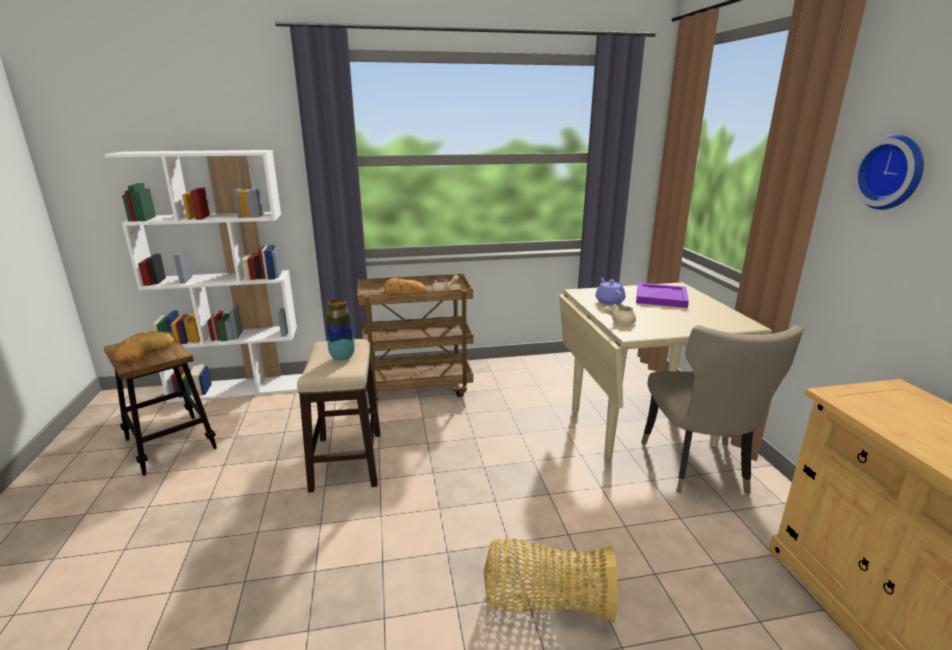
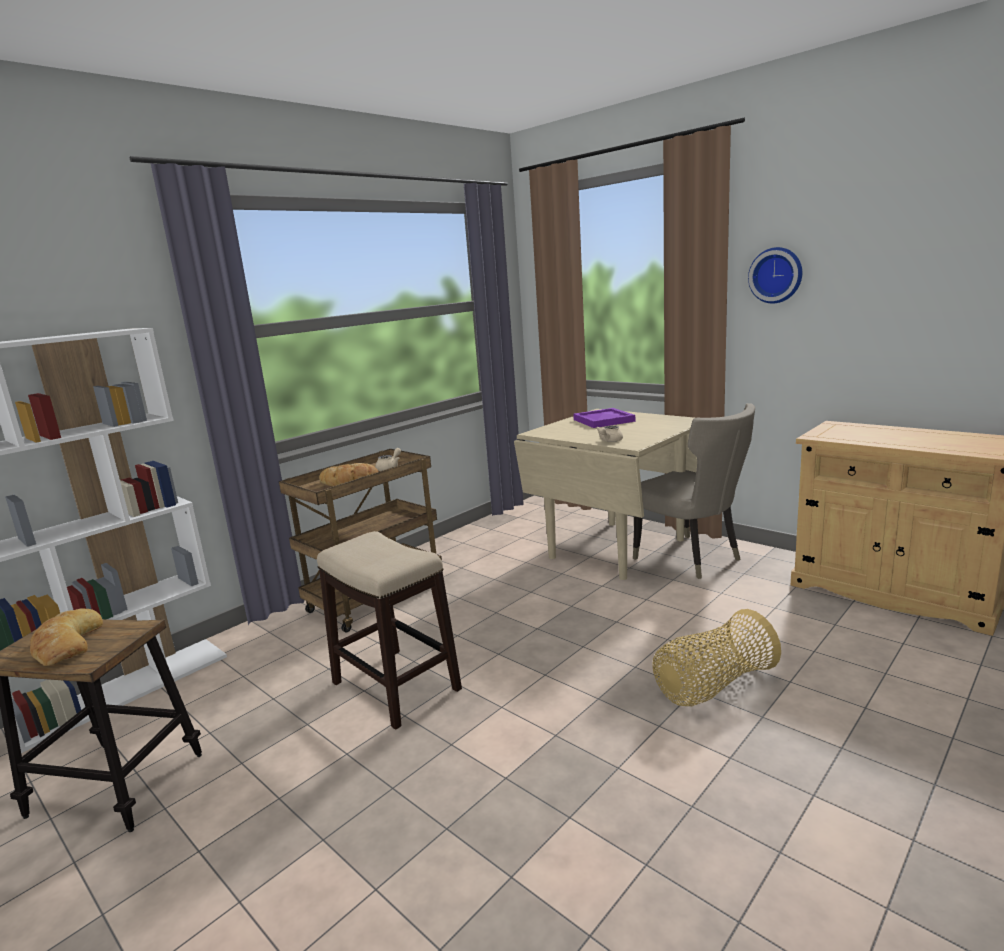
camera: 35 degrees left, 5 degrees down
vase [326,299,355,360] -> none
purple teapot [596,278,626,305] -> none

